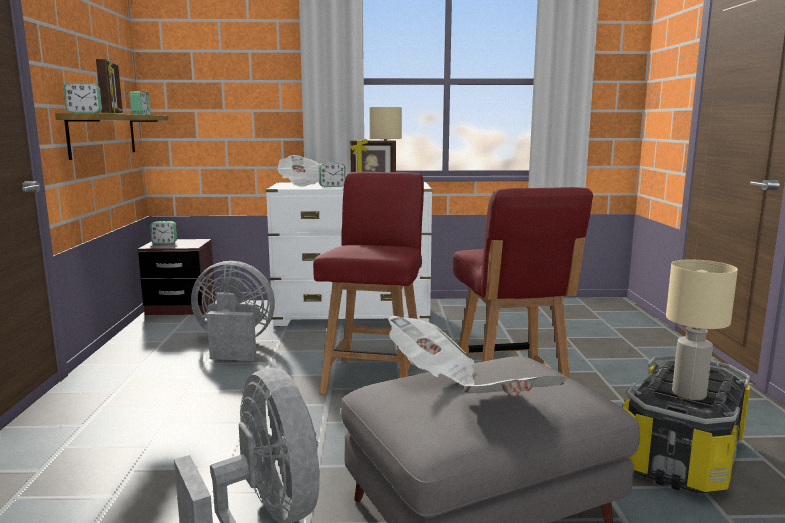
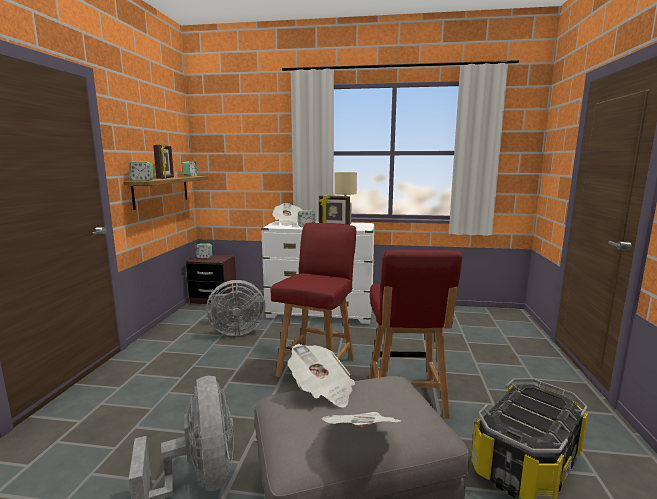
camera: 10 degrees right, 0 degrees up
grey fan [191,261,275,361] -> grey fan turned 150 degrees clockwise [206,280,265,336]
beige table lamp [666,260,738,400] -> none

